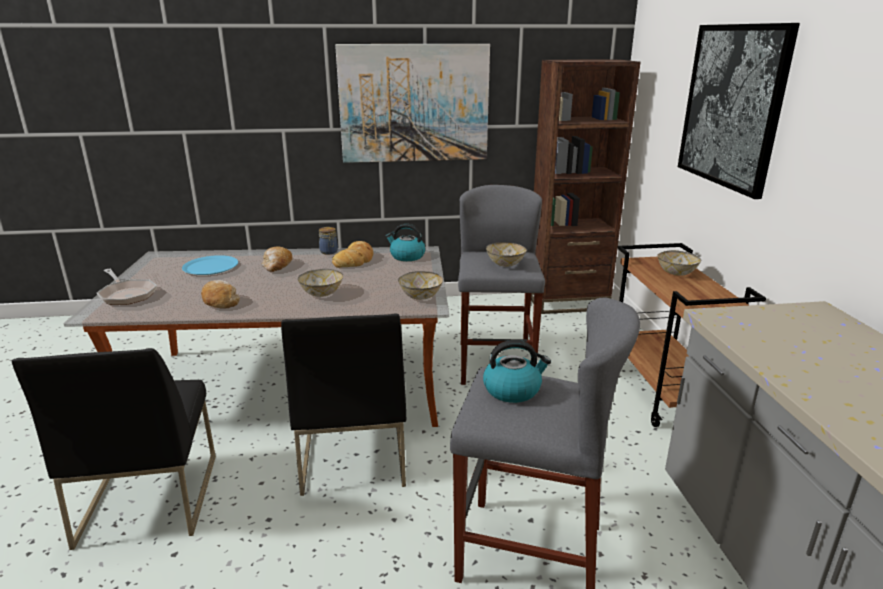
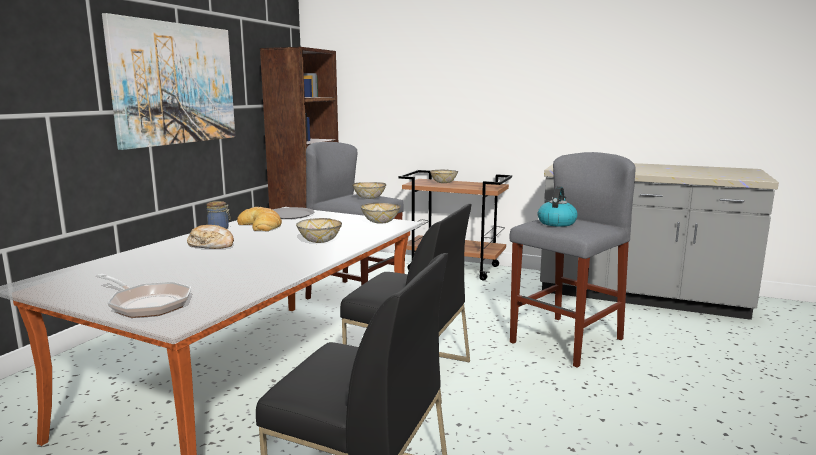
camera: 60 degrees left, 10 degrees down
frying pan [97,269,157,305] -> frying pan turned 45 degrees clockwise [95,274,191,318]
blue plate [182,255,238,275] -> none
bread [201,280,240,309] -> none
kettle [386,224,426,261] -> grey plate [272,207,314,219]
picture [678,23,800,199] -> none

